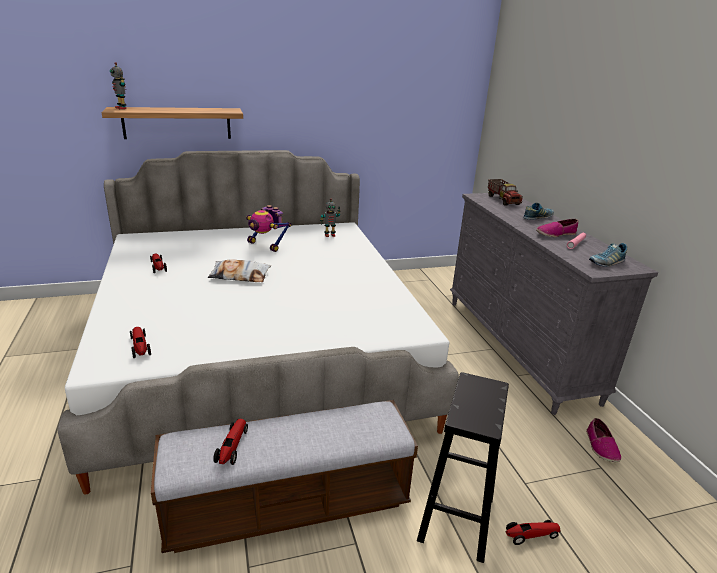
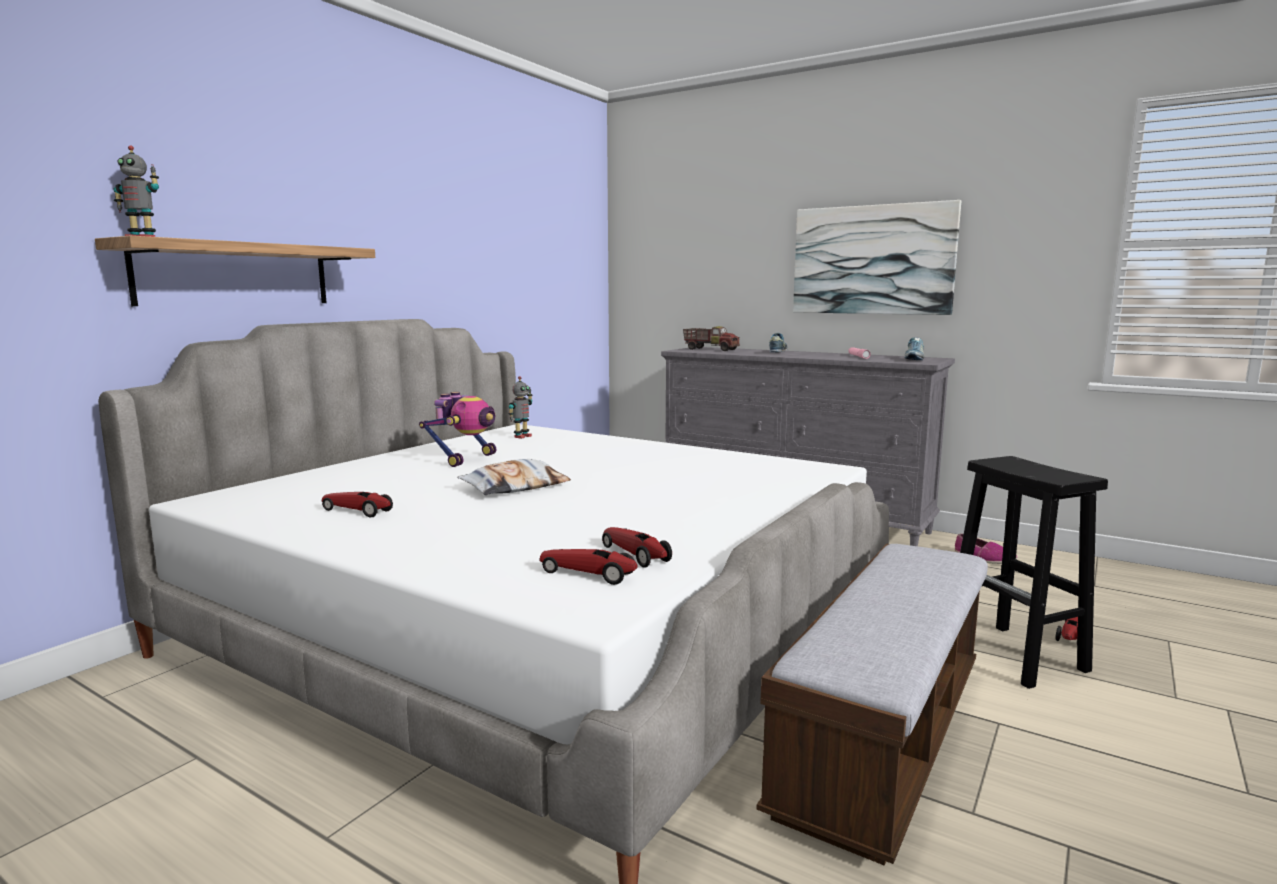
camera: 40 degrees left, 15 degrees down
toy car [213,419,248,465] -> toy car moved to [602,527,672,567]
toy robot [246,205,291,252] -> toy robot turned 60 degrees counterclockwise [419,392,496,467]
shoe [536,219,578,237] -> none
none -> picture [793,200,961,315]

